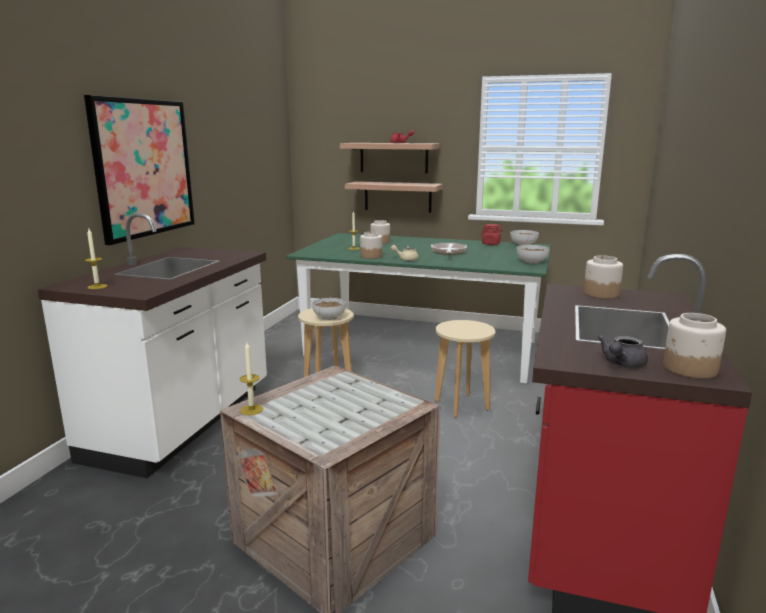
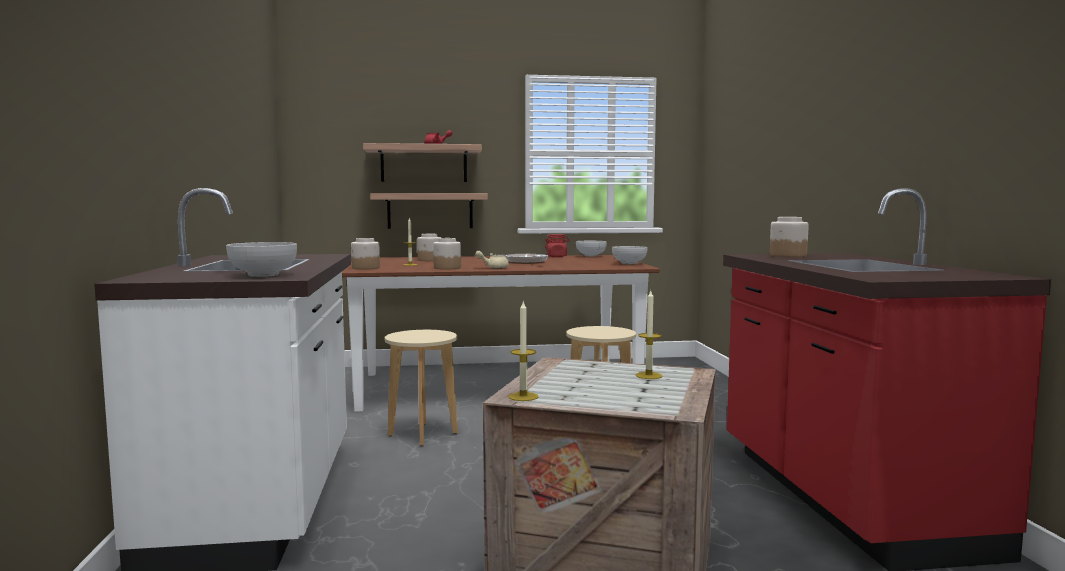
camera: 25 degrees left, 10 degrees down
picture [84,95,195,245] -> none
candle [85,229,107,289] -> candle moved to [635,291,663,379]
green dining table [287,233,551,383] -> brown dining table [342,255,660,412]
bowl [312,298,346,320] -> bowl moved to [226,242,297,277]
grey teapot [597,335,648,367] -> none
jar [663,313,726,379] -> jar moved to [351,238,380,270]

